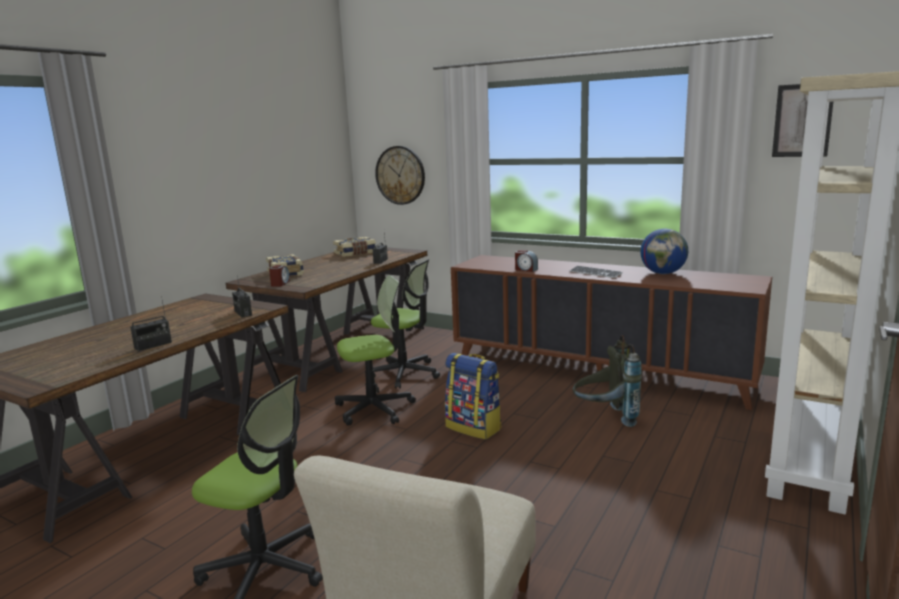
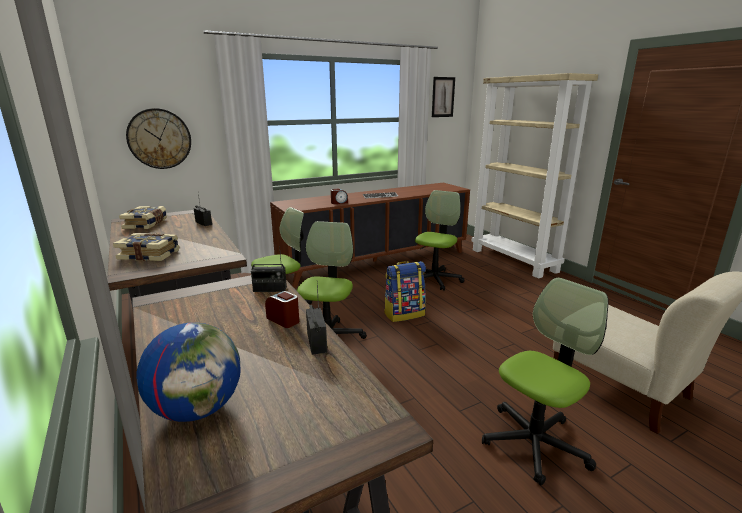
camera: 60 degrees left, 5 degrees up
alarm clock [269,265,290,287] -> alarm clock moved to [265,291,299,328]
grey backpack [573,335,642,427] -> office chair [415,190,464,291]
globe [640,229,688,274] -> globe moved to [136,322,241,422]

